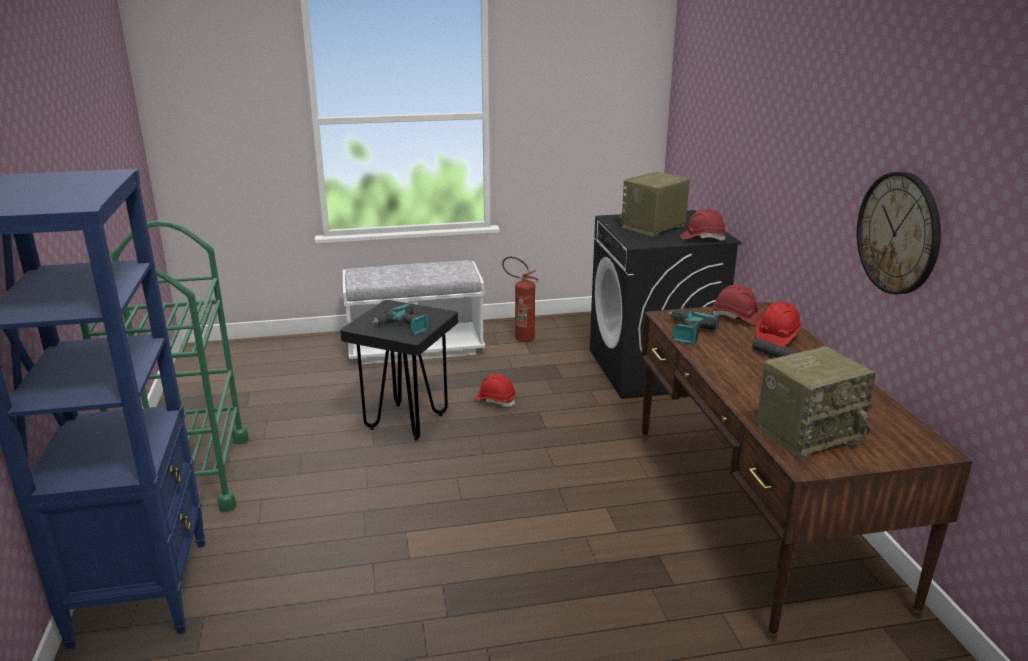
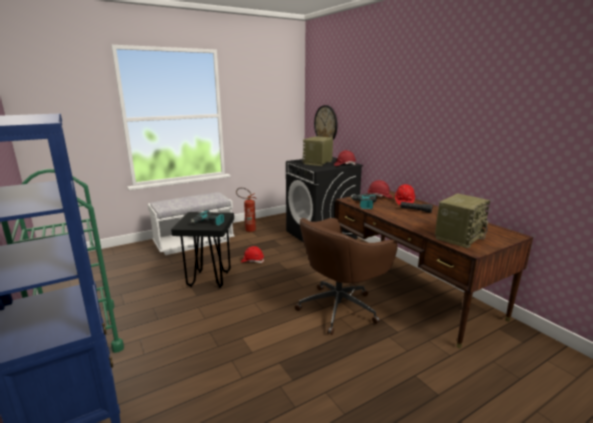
camera: 20 degrees left, 5 degrees down
wall clock [857,172,941,295] -> wall clock moved to [314,105,338,140]
none -> brown office chair [295,218,398,335]

